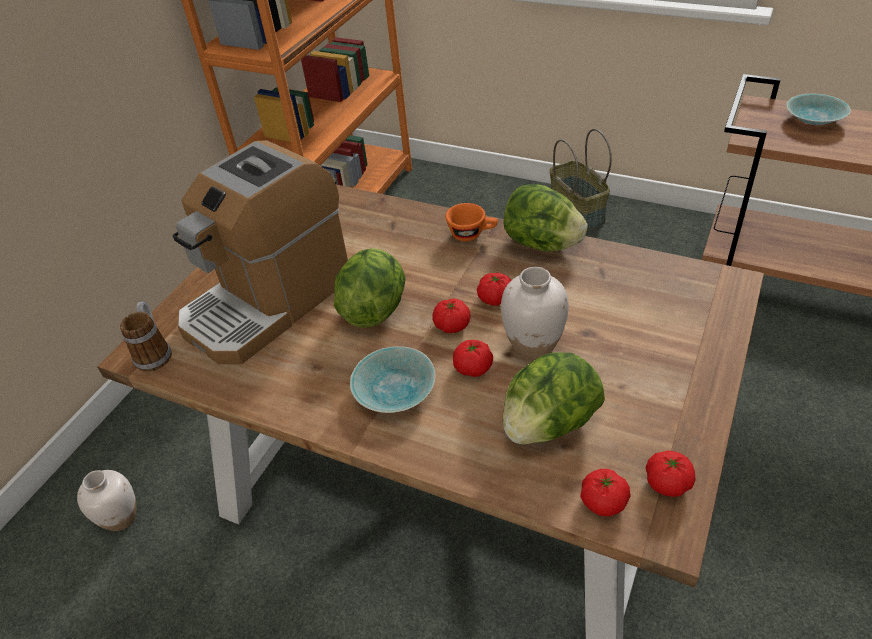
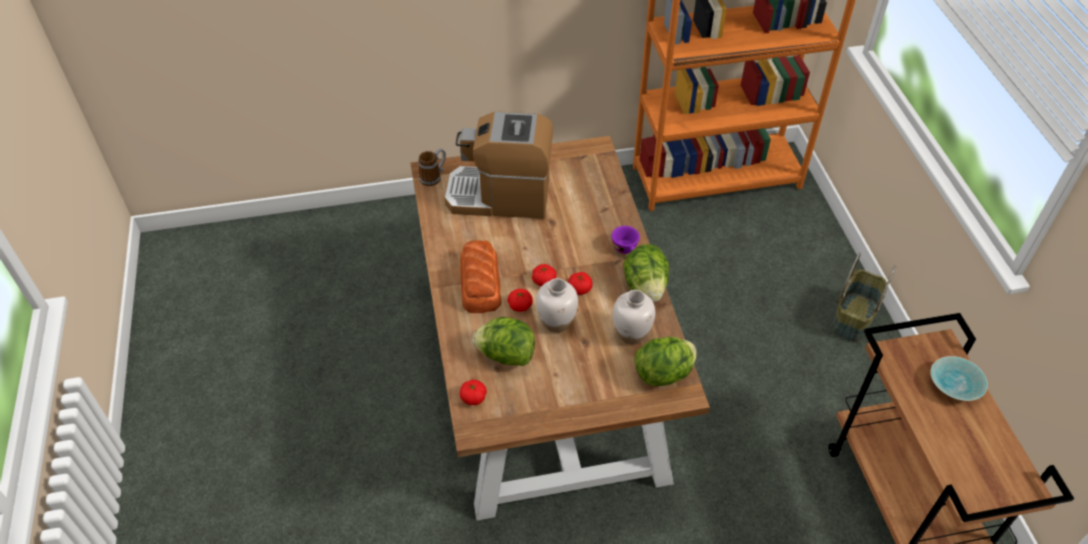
camera: 50 degrees right, 5 degrees up
white vase [77,470,136,531] -> white vase moved to [613,290,655,345]
lettuce [334,248,406,328] -> lettuce moved to [634,337,697,386]
turquoise bowl [350,346,436,413] -> bread [460,240,501,313]
orange cup [445,203,498,241] -> purple cup [612,226,640,254]
tomato [646,450,695,497] -> none

